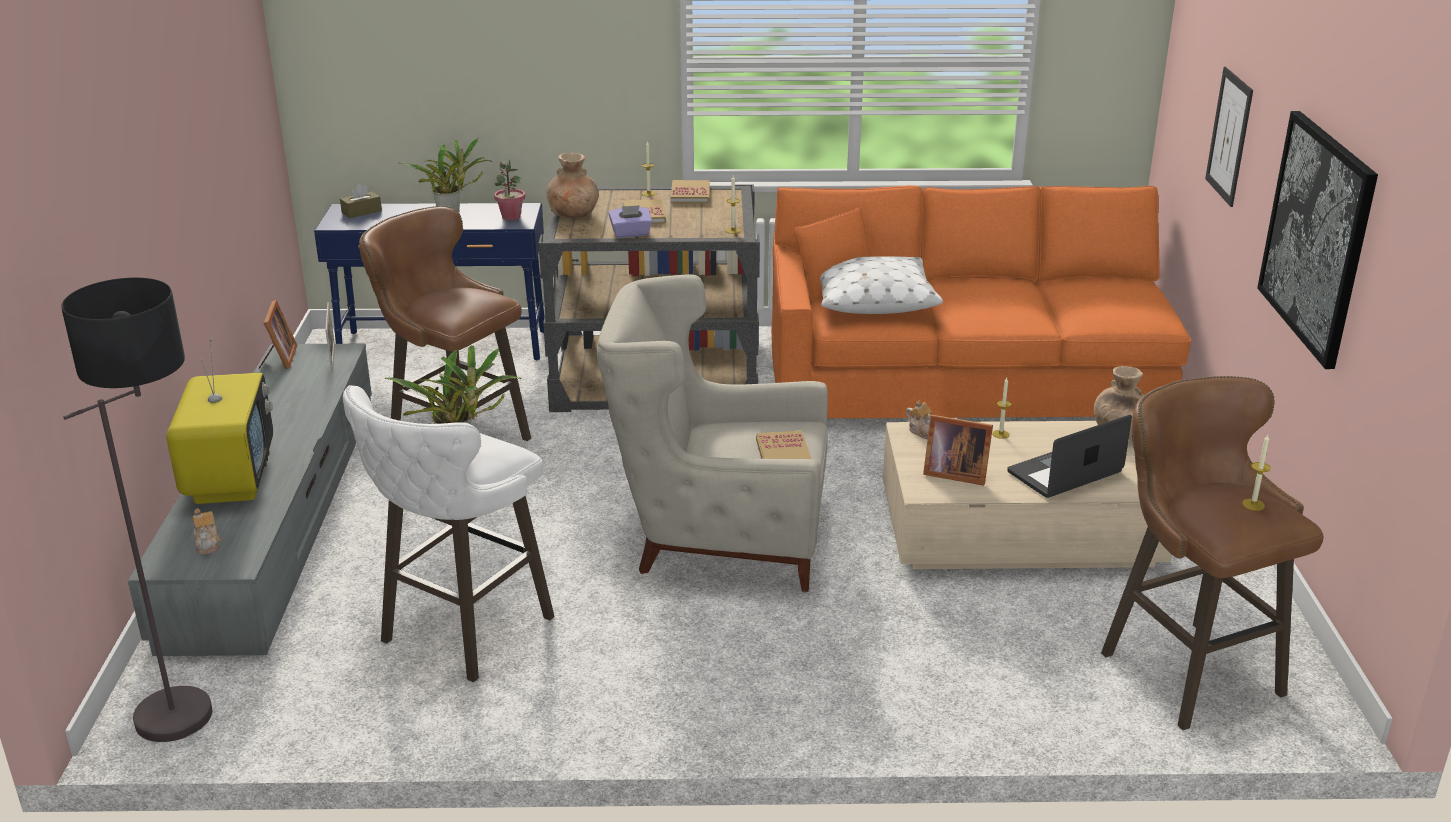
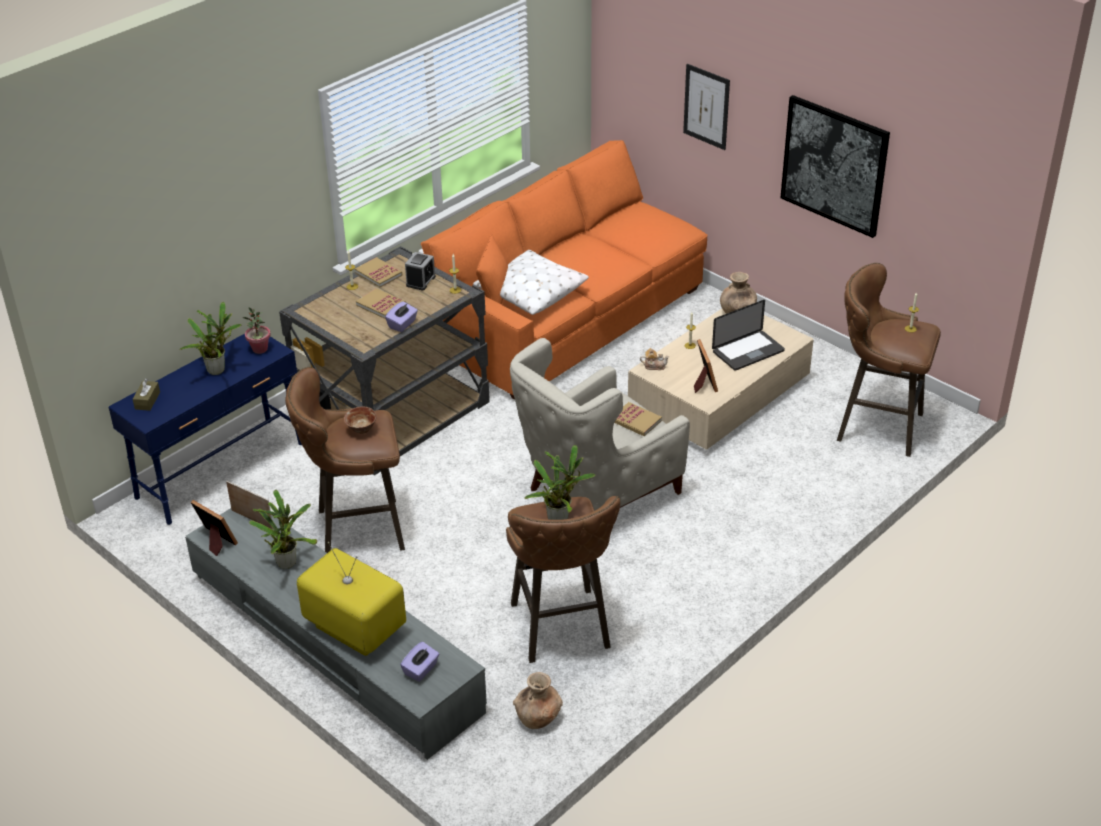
camera: 45 degrees left, 10 degrees up
black floor lamp [61,278,212,742] -> none
teapot [192,508,221,555] -> purple tissue box [400,642,439,682]
white stool [343,385,555,682] -> brown stool [506,496,620,663]
brown vase [546,153,599,218] -> brown vase moved to [513,672,563,729]
picture frame [923,415,993,486] -> picture frame turned 75 degrees counterclockwise [694,339,718,393]
laptop [1007,415,1132,498] -> laptop turned 135 degrees counterclockwise [712,300,785,371]
none -> potted plant [249,490,317,569]
none -> bowl [344,407,377,434]
none -> alarm clock [405,252,436,291]

